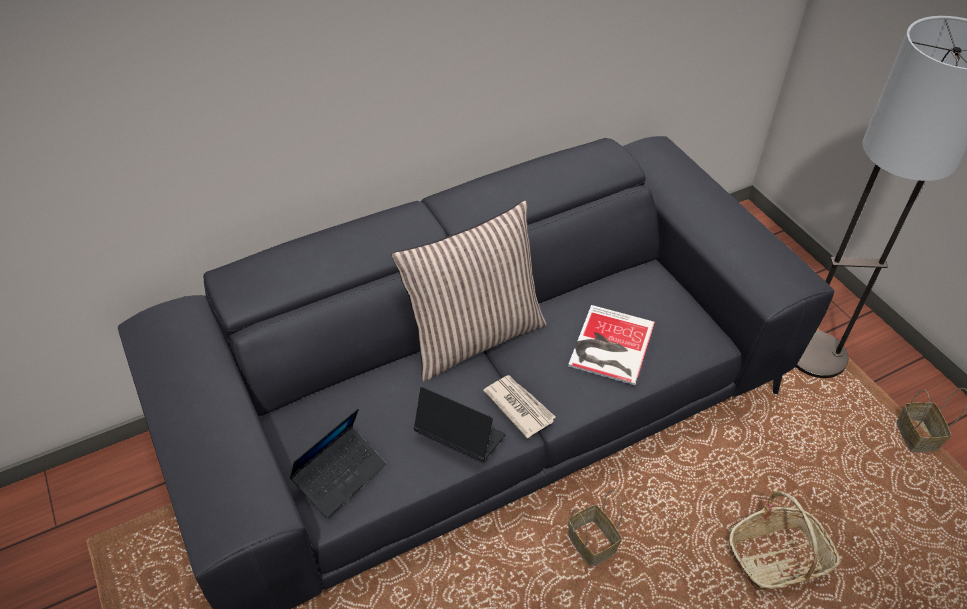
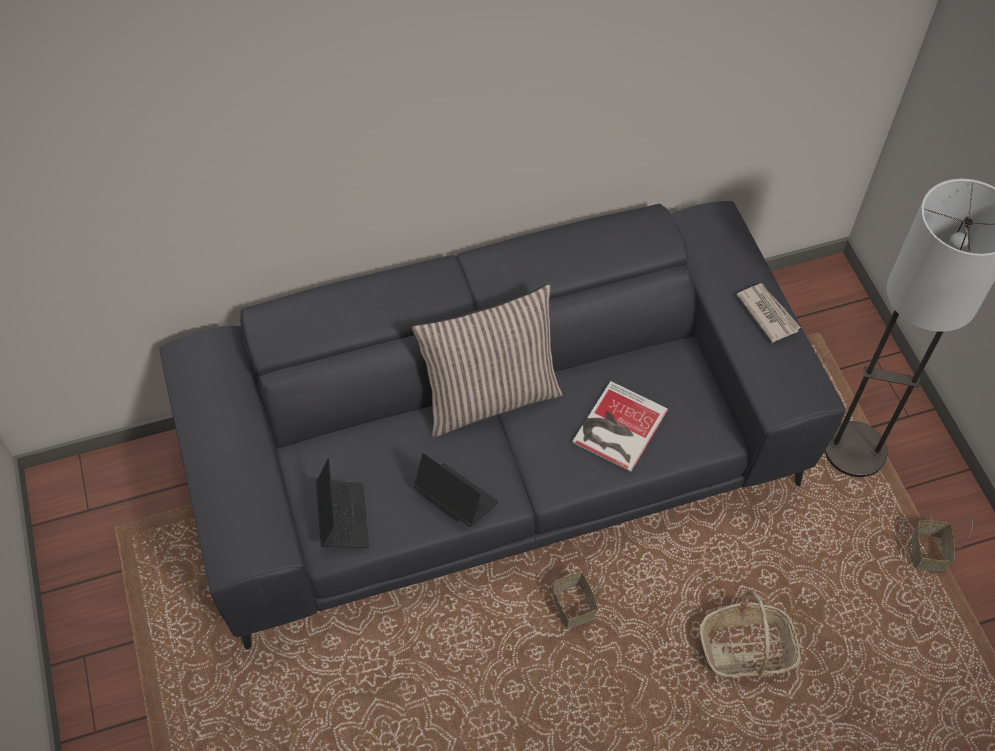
camera: 10 degrees right, 10 degrees up
laptop [289,409,386,518] -> laptop turned 60 degrees counterclockwise [316,458,369,548]
newspaper [483,375,555,438] -> newspaper moved to [736,284,801,343]

